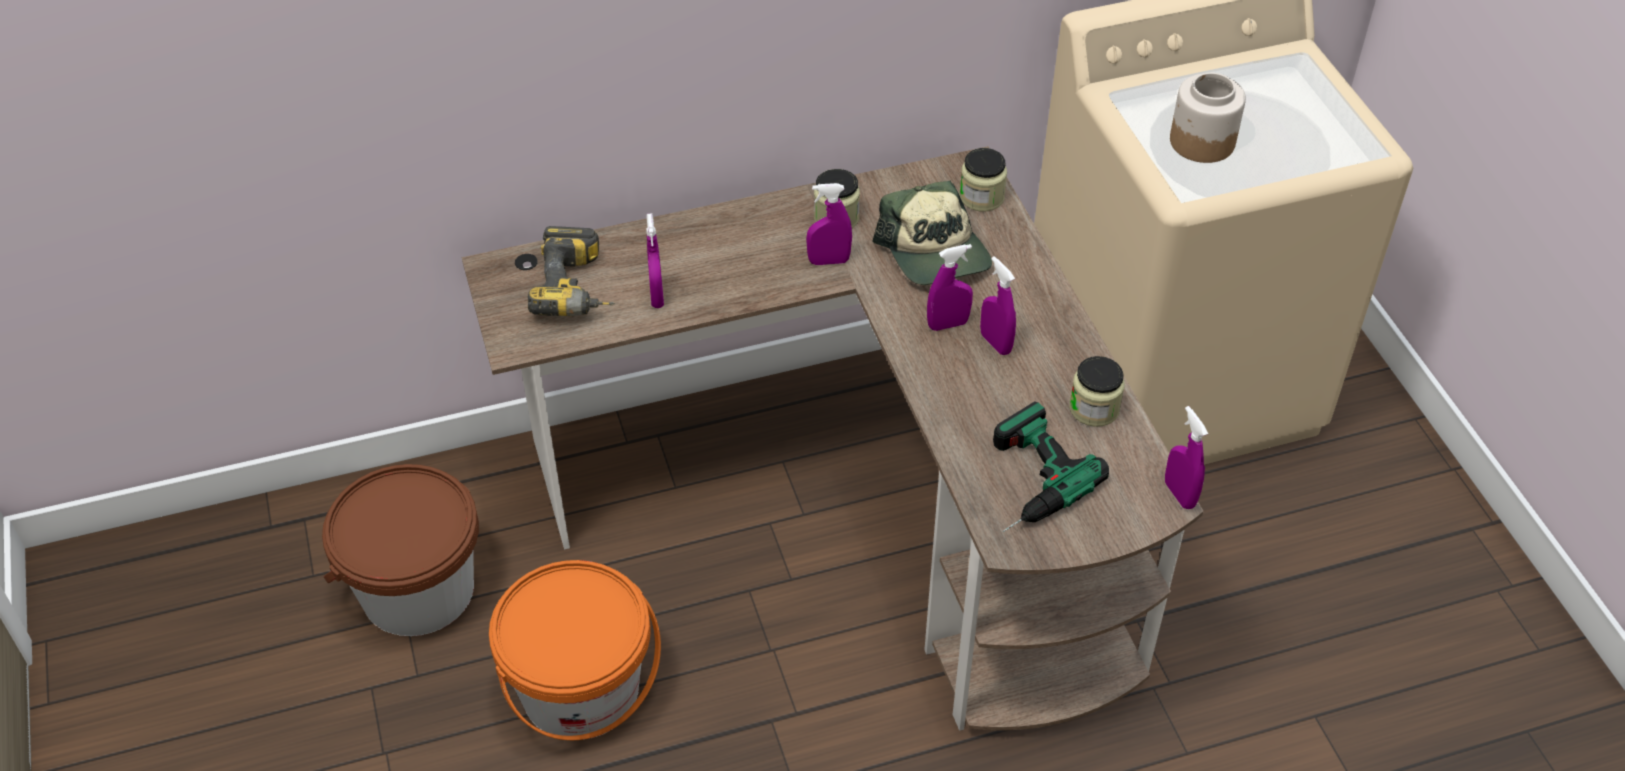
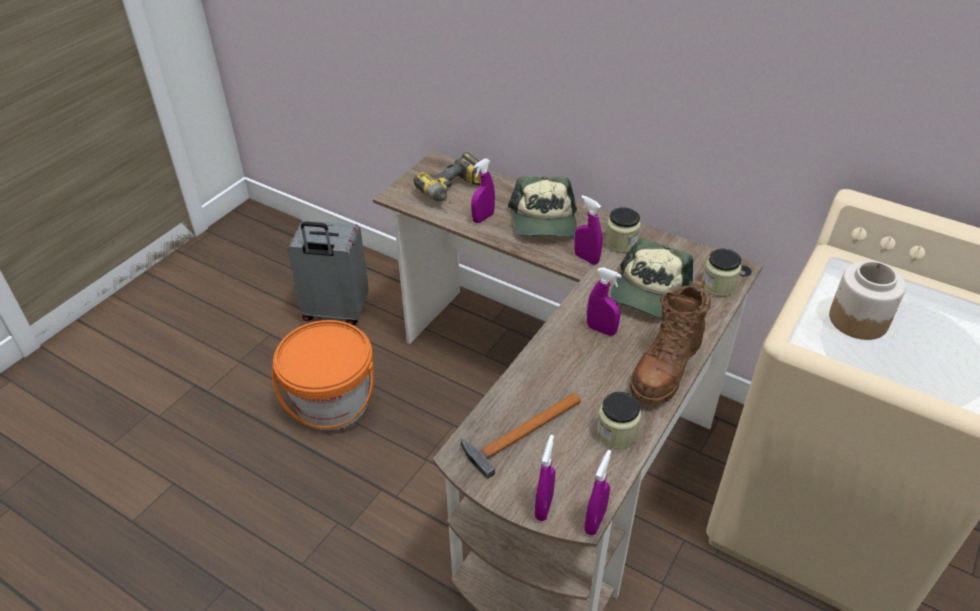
camera: 50 degrees right, 5 degrees down
brown bucket [322,464,479,636] -> grey suitcase [287,220,369,325]
purple spray bottle [980,256,1016,355] -> purple spray bottle moved to [535,435,555,521]
power drill [993,401,1109,532] -> hammer [461,393,581,479]
none -> cap [508,176,577,237]
none -> brown boot [629,280,711,405]

